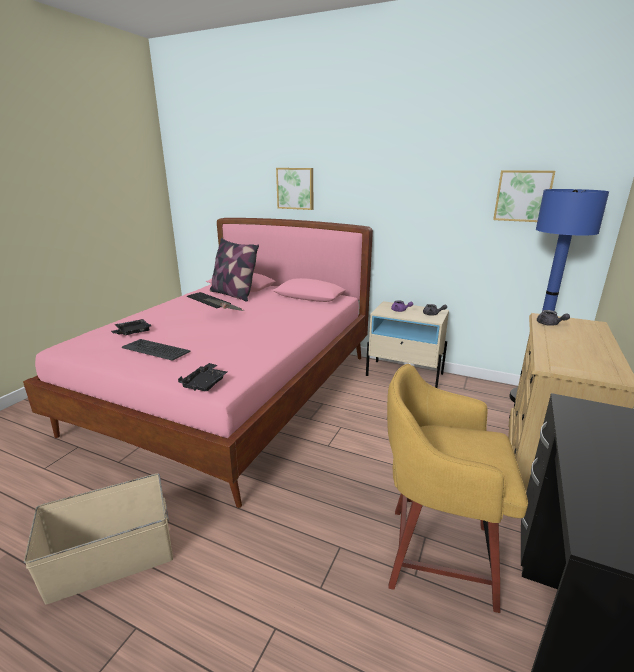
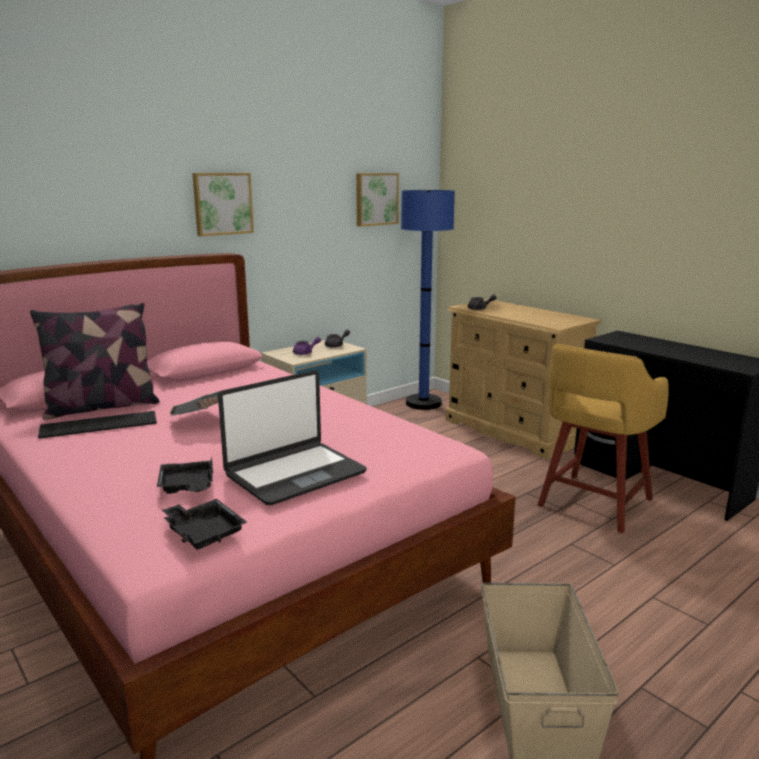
camera: 65 degrees left, 5 degrees down
keyboard [122,339,191,361] -> laptop [218,370,367,505]
black tray [178,363,227,391] -> black tray moved to [162,499,247,550]
picture [276,168,313,210] -> picture moved to [192,173,254,236]

